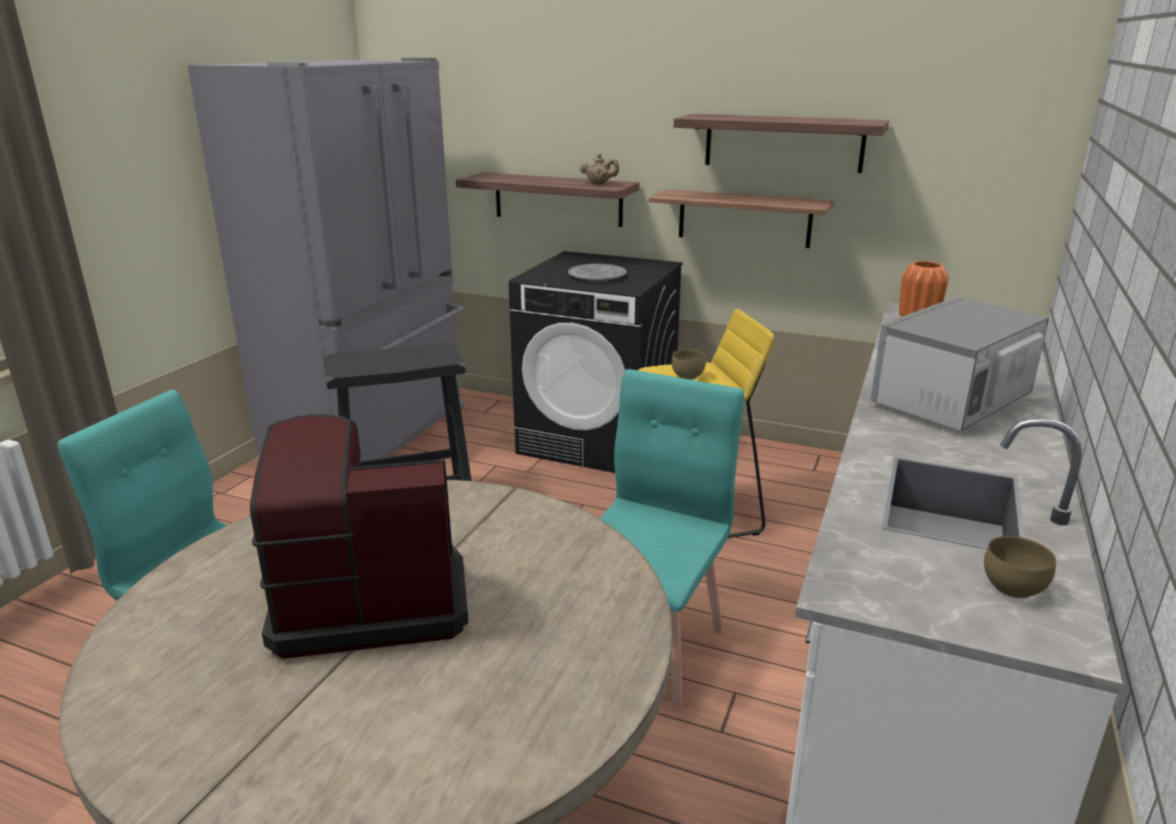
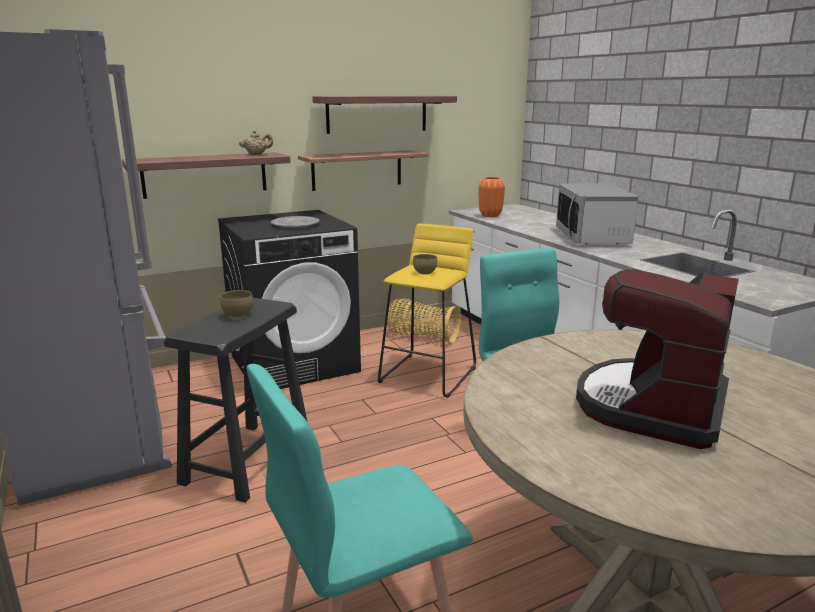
camera: 50 degrees left, 5 degrees down
brown bowl [984,536,1056,599] -> brown bowl moved to [220,290,253,318]
none -> basket [387,299,461,343]

